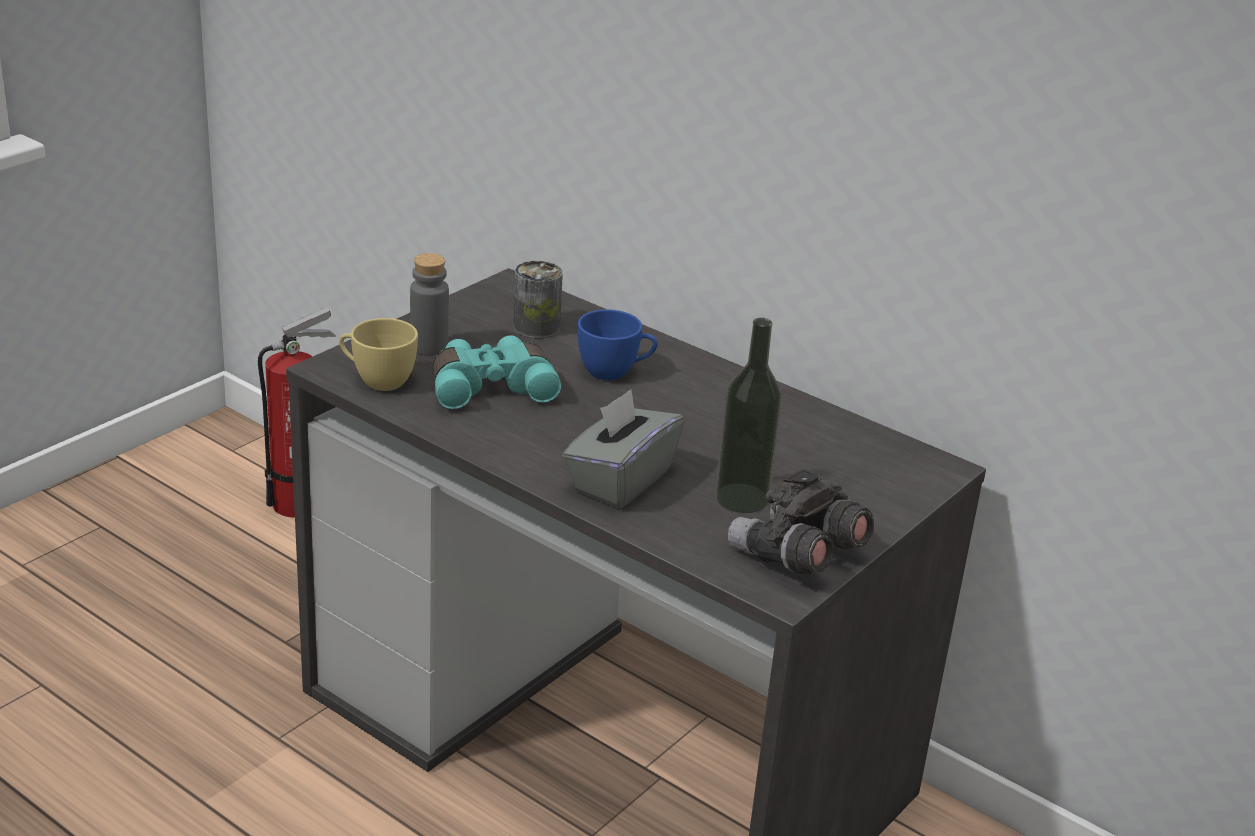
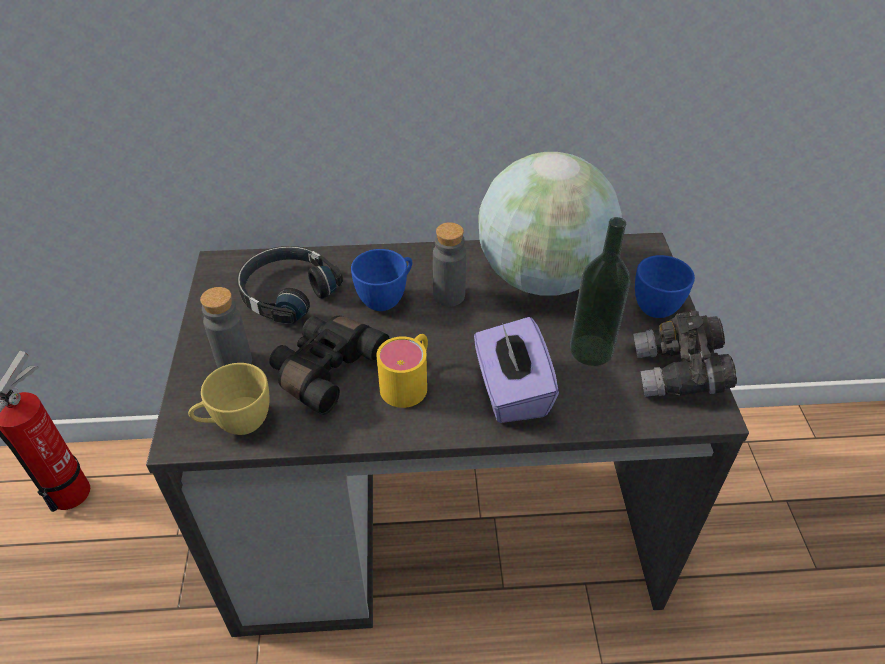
camera: 40 degrees left, 15 degrees up
turquoise binoculars [433,336,561,409] -> black binoculars [269,316,390,415]
can [513,261,563,338] -> black headphones [237,246,343,324]
grey tissue box [563,389,684,508] -> purple tissue box [474,317,559,423]
none -> yellow mug [376,334,428,408]
none -> grey bottle [433,222,466,307]
none -> globe [478,152,622,296]
none -> blue cup [635,255,695,318]

